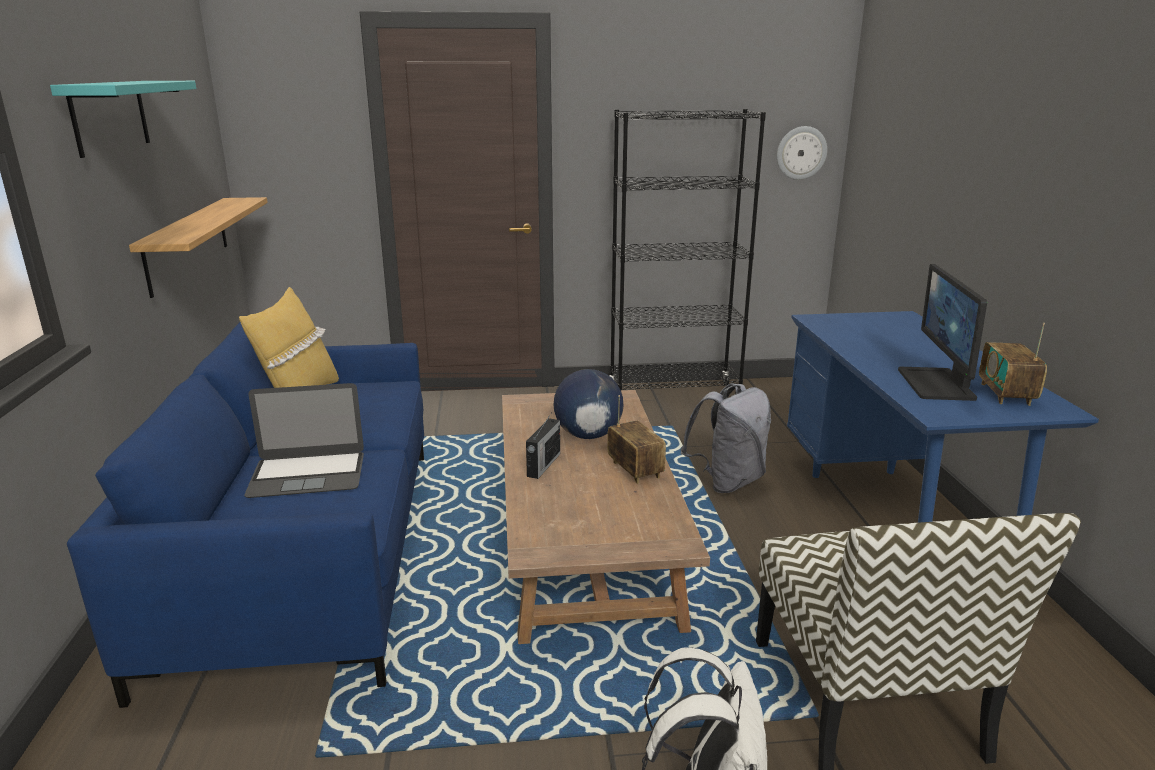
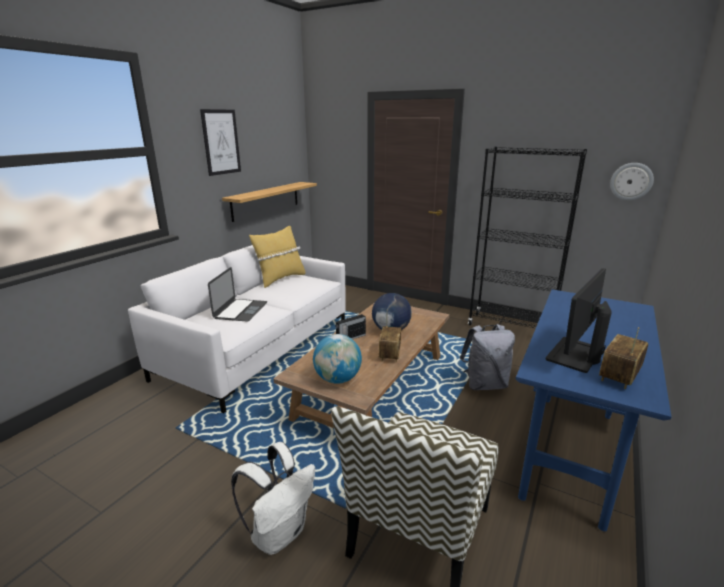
camera: 35 degrees right, 0 degrees up
turquoise shelf [50,81,196,158] -> picture [200,109,241,176]
blue sofa [67,322,424,708] -> white sofa [128,245,346,413]
laptop [244,383,364,498] -> laptop turned 105 degrees counterclockwise [208,267,267,322]
none -> globe [313,334,362,384]

